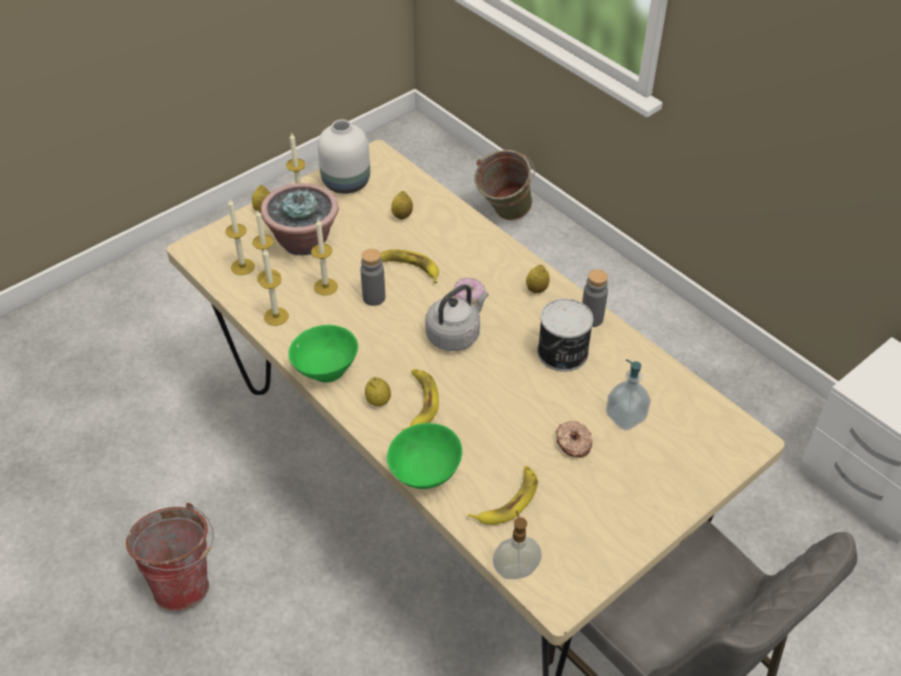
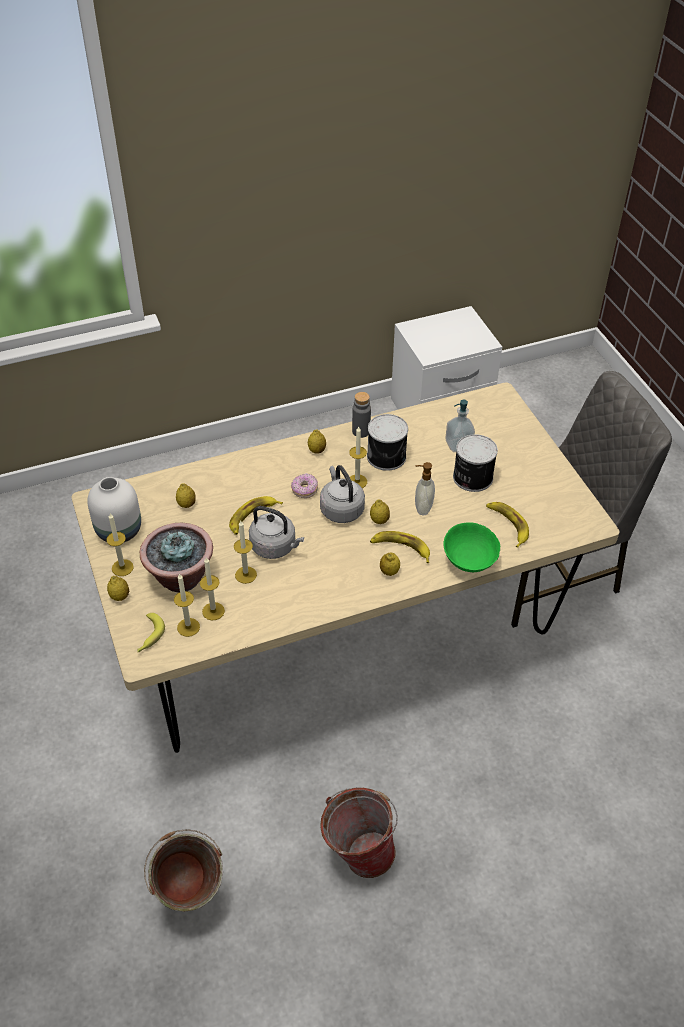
camera: 70 degrees left, 0 degrees up
candle [259,249,289,326] -> candle moved to [349,427,367,488]
green bowl [288,325,358,382] -> none
grey bottle [360,249,385,306] -> grey kettle [249,506,304,559]
green bucket [474,150,535,220] -> green bucket moved to [144,829,223,912]
soap dispenser [493,510,542,579] -> soap dispenser moved to [415,462,435,515]
donut [556,421,592,458] -> can [453,434,498,492]
none -> banana [137,613,165,652]
none -> lemon [370,500,390,524]

